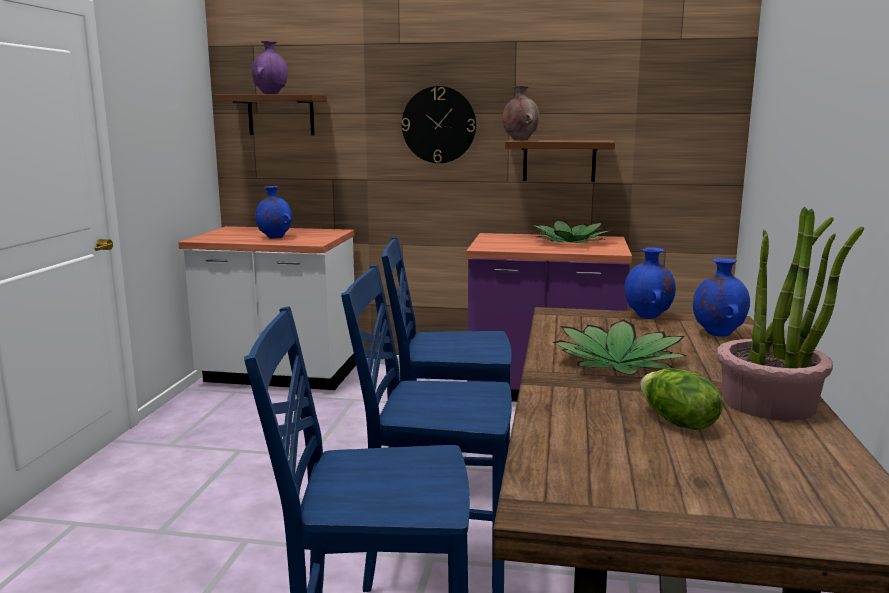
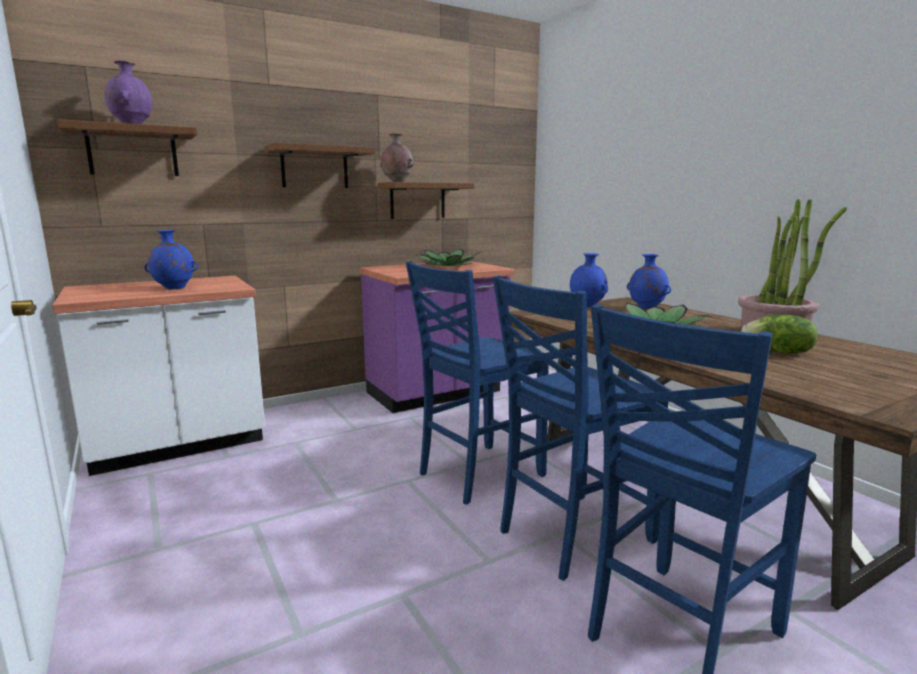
camera: 40 degrees left, 0 degrees up
wall clock [402,86,476,163] -> brown shelf [264,142,375,188]

